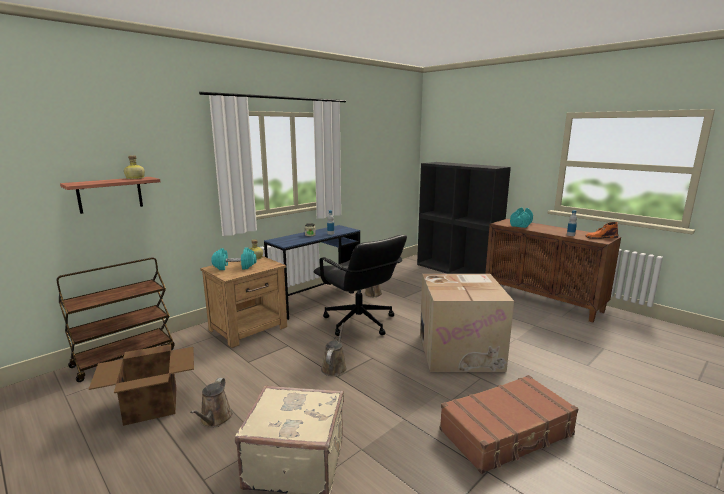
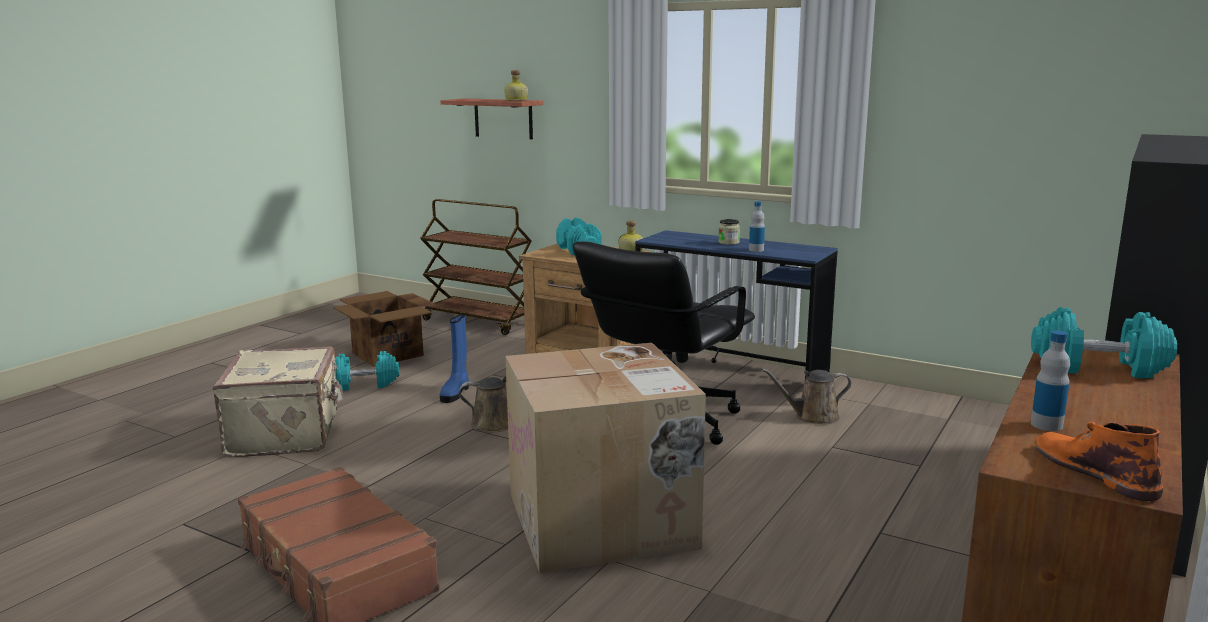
camera: 75 degrees right, 0 degrees up
brown watering can [190,378,233,428] -> turquoise dumbbell [335,351,399,391]
none -> blue boot [440,314,469,403]

